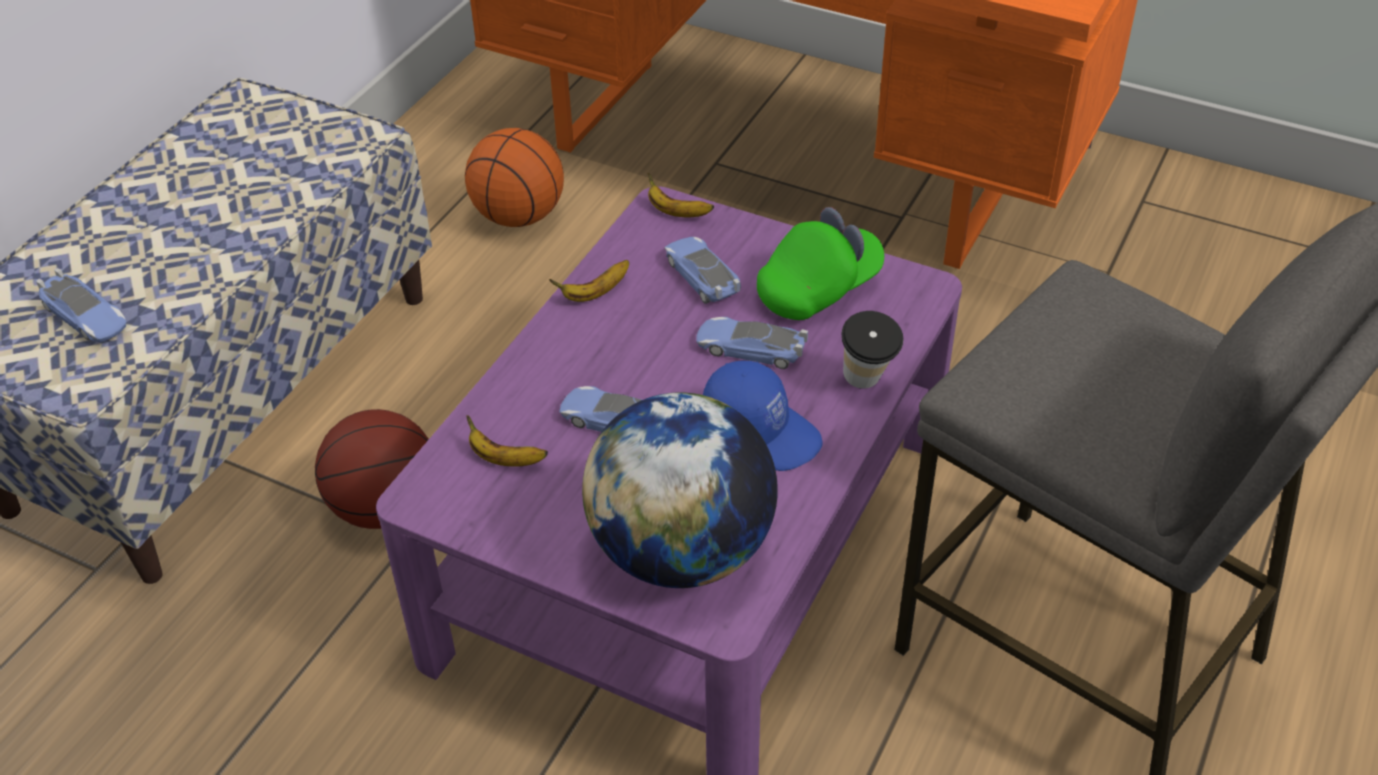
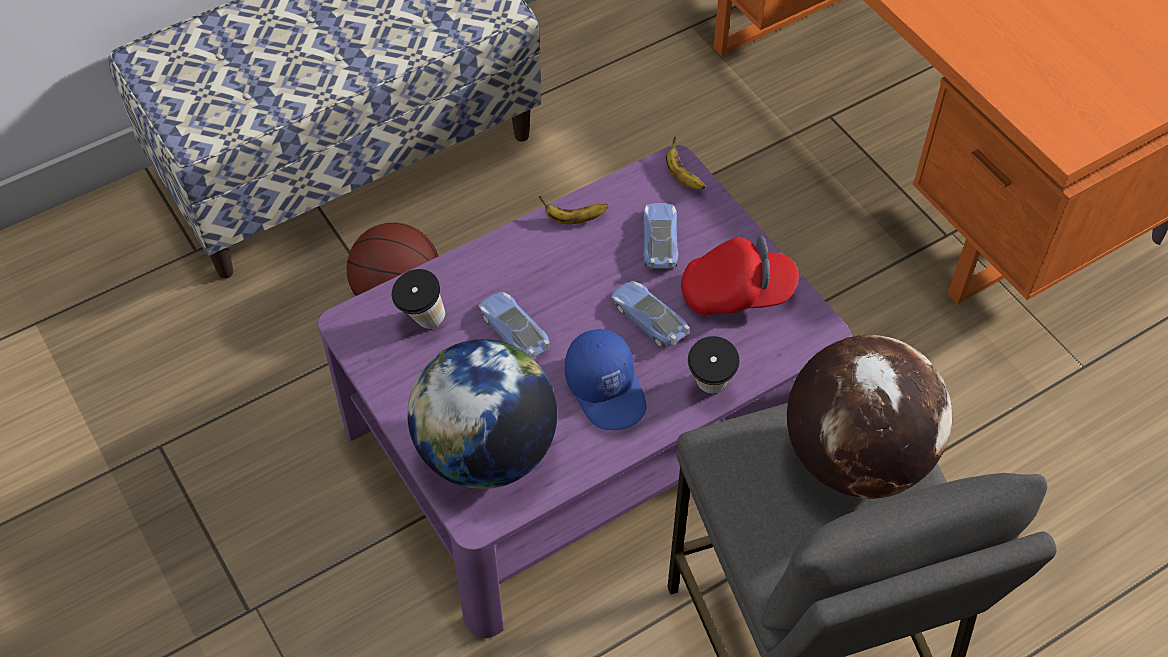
camera: 30 degrees right, 10 degrees up
toy car [36,268,126,342] -> none
basketball [465,128,564,227] -> none
banana [466,415,548,467] -> cup [392,269,445,329]
green cap [757,207,884,320] -> red cap [681,235,799,316]
none -> globe [787,335,952,499]

